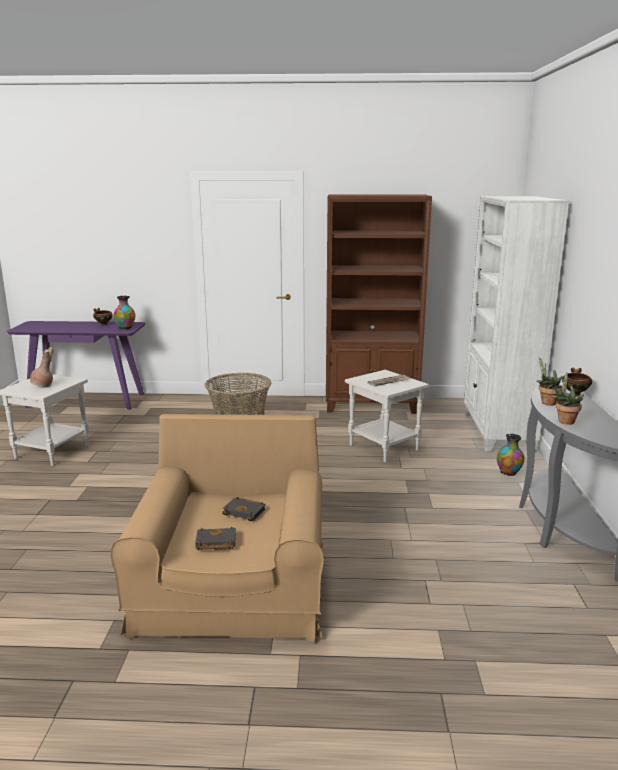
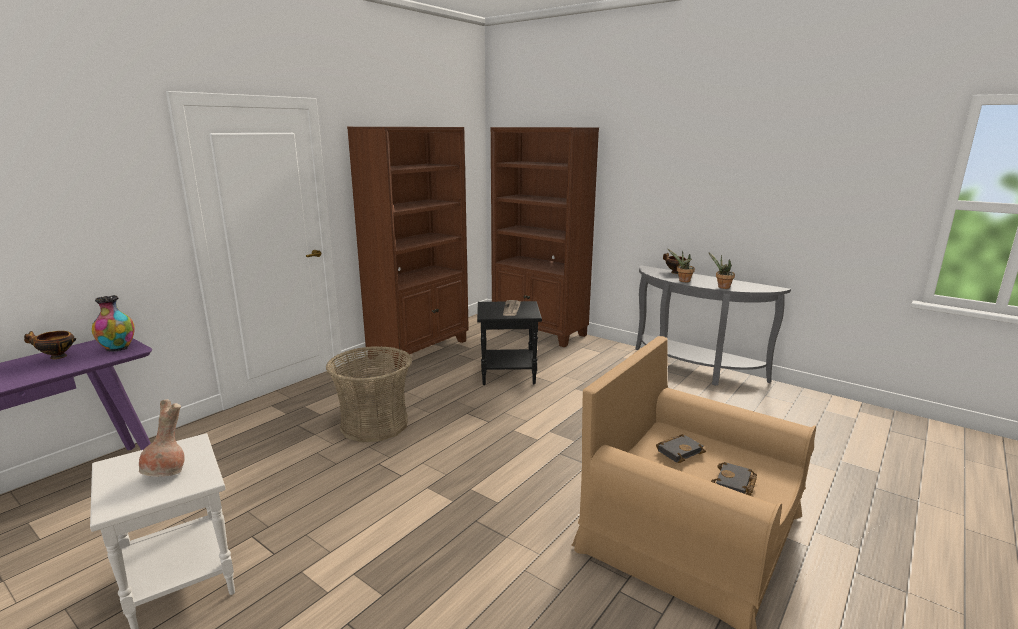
camera: 55 degrees left, 0 degrees up
white side table [345,370,429,462] -> black side table [477,301,542,385]
white bookcase [464,196,569,452] -> brown bookcase [491,127,599,347]
vase [497,434,524,476] -> none

